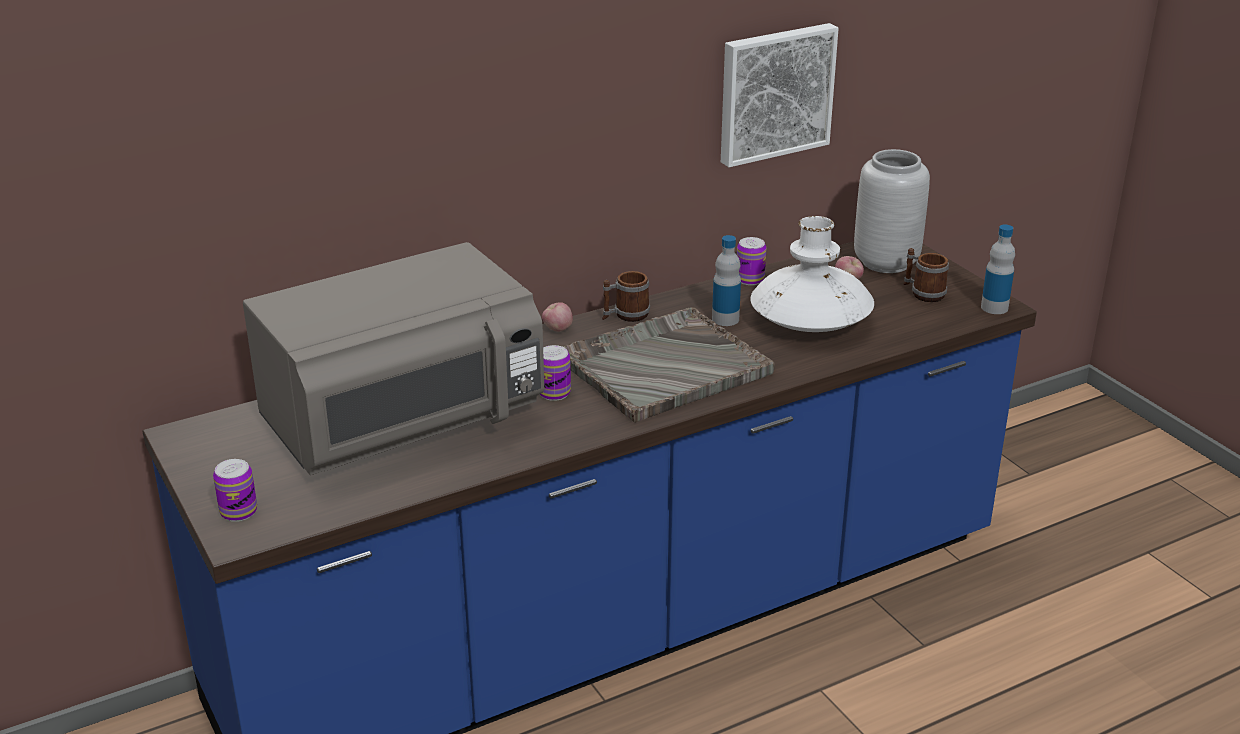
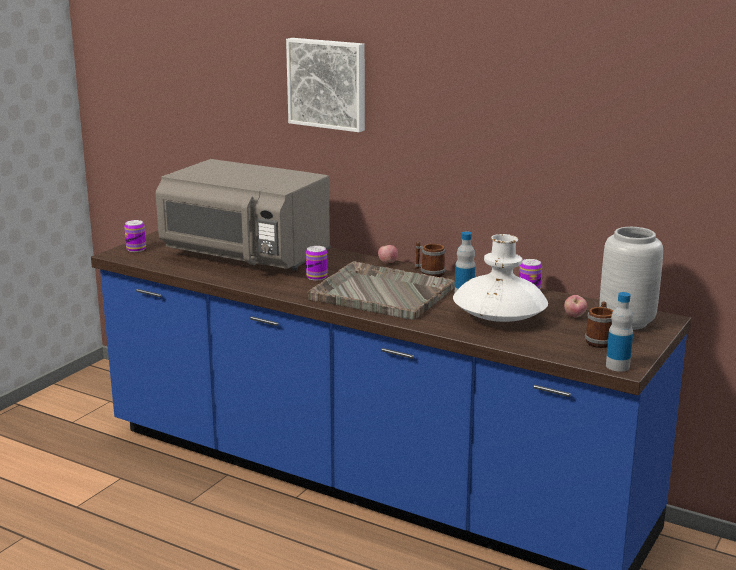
camera: 60 degrees right, 10 degrees down
picture [721,23,839,167] -> picture moved to [286,38,365,132]

